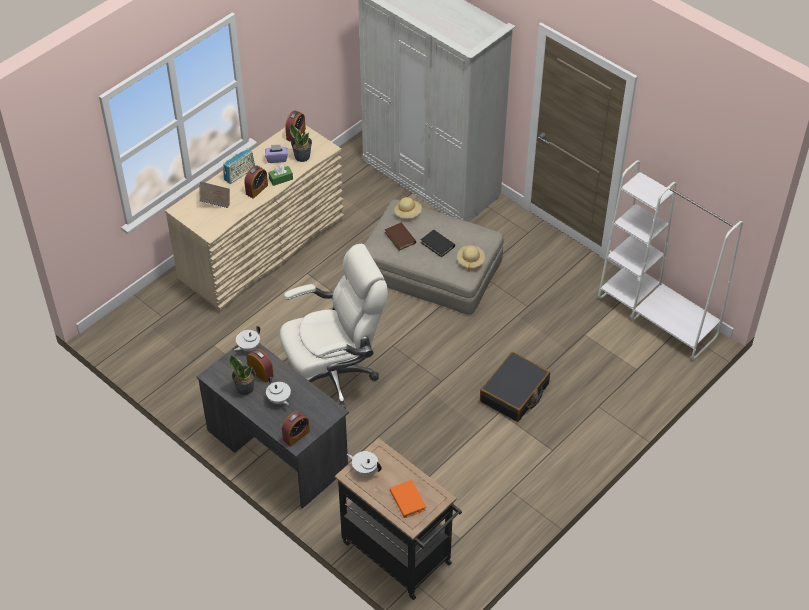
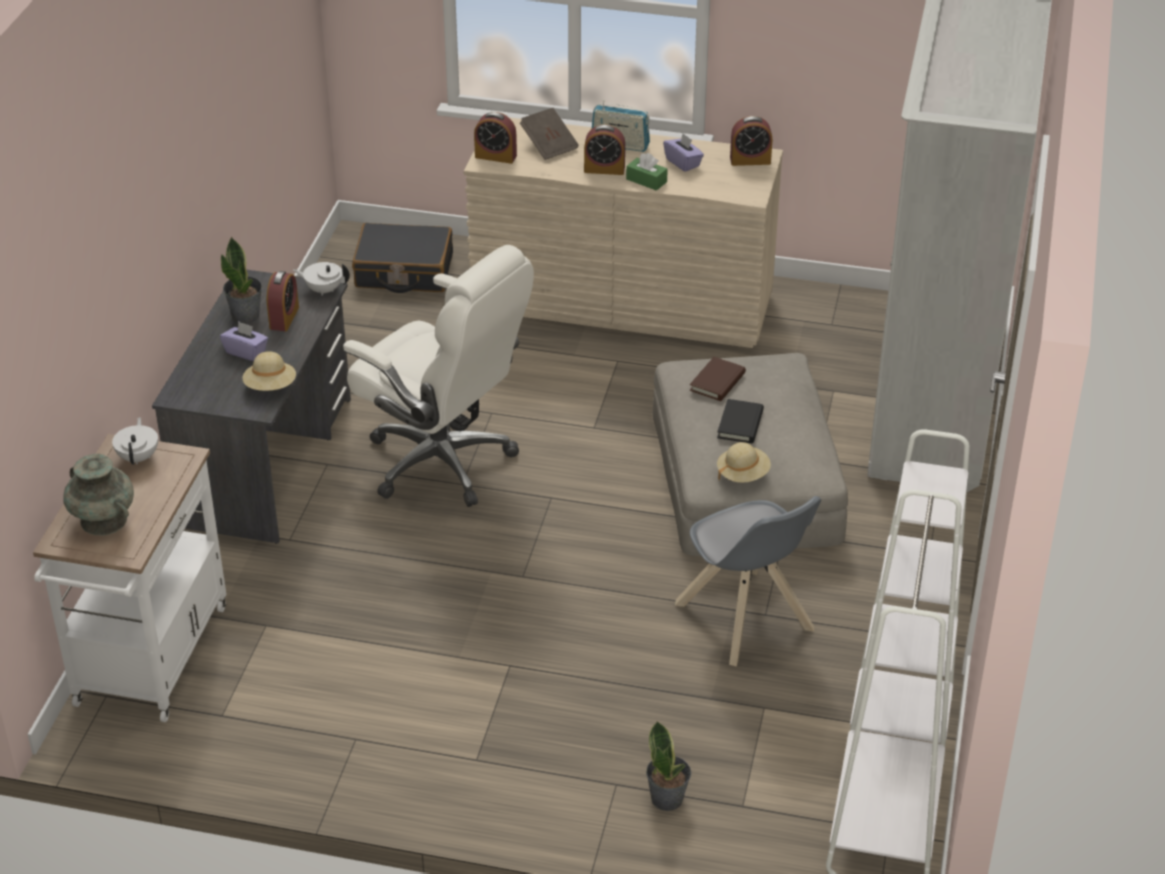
camera: 60 degrees right, 10 degrees down
white teapot [266,377,291,405] -> purple tissue box [220,321,268,361]
alarm clock [282,411,310,447] -> alarm clock moved to [474,112,517,164]
potted plant [290,124,312,162] -> potted plant moved to [646,721,691,811]
black cart [335,438,462,600] -> white cart [33,434,227,722]
orange book [390,480,426,518] -> turquoise vase [63,454,134,536]
beige hat [394,197,422,219] -> beige hat moved to [243,351,296,391]
black suitcase [480,352,550,422] -> black suitcase moved to [352,223,453,293]
none -> grey chair [675,496,821,667]

